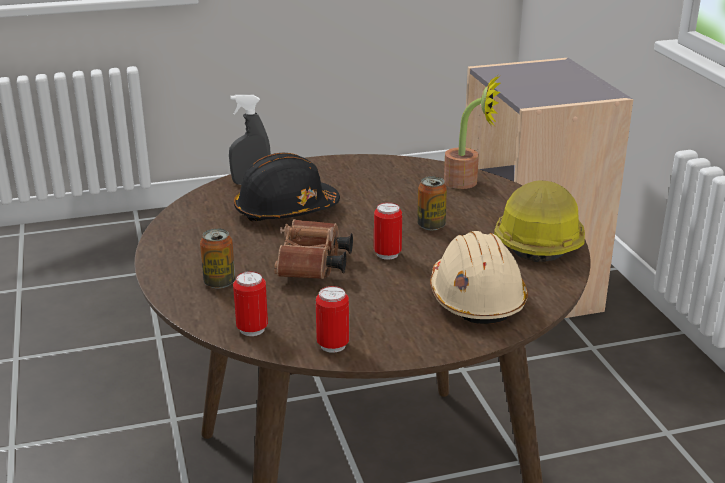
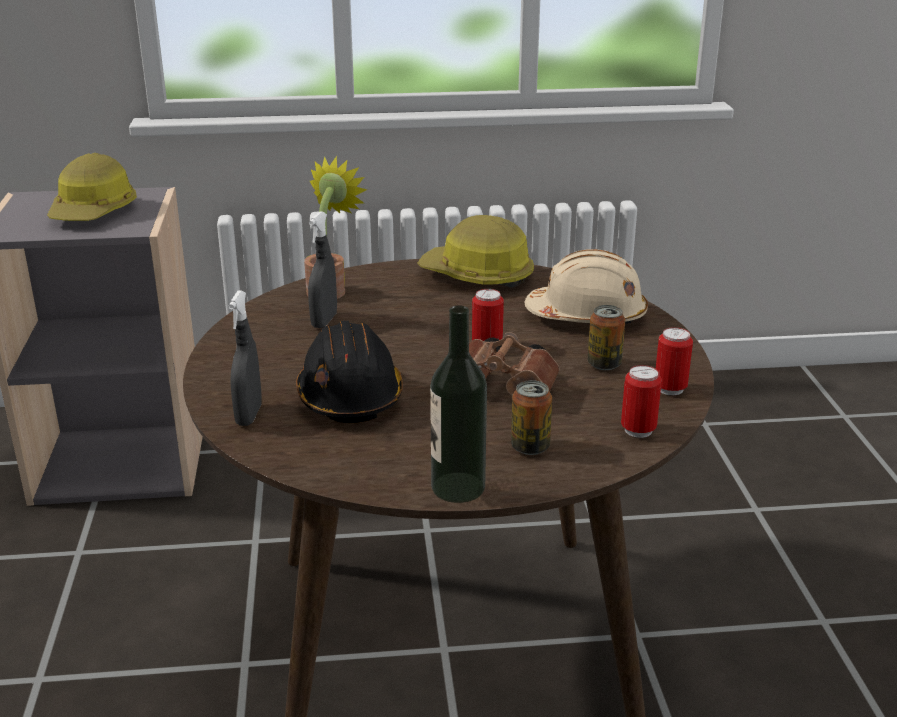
camera: 80 degrees left, 0 degrees up
can [417,176,447,230] -> can moved to [588,305,625,370]
none -> hard hat [47,153,137,221]
none -> grey spray bottle [308,211,337,328]
none -> bottle [430,305,487,503]

